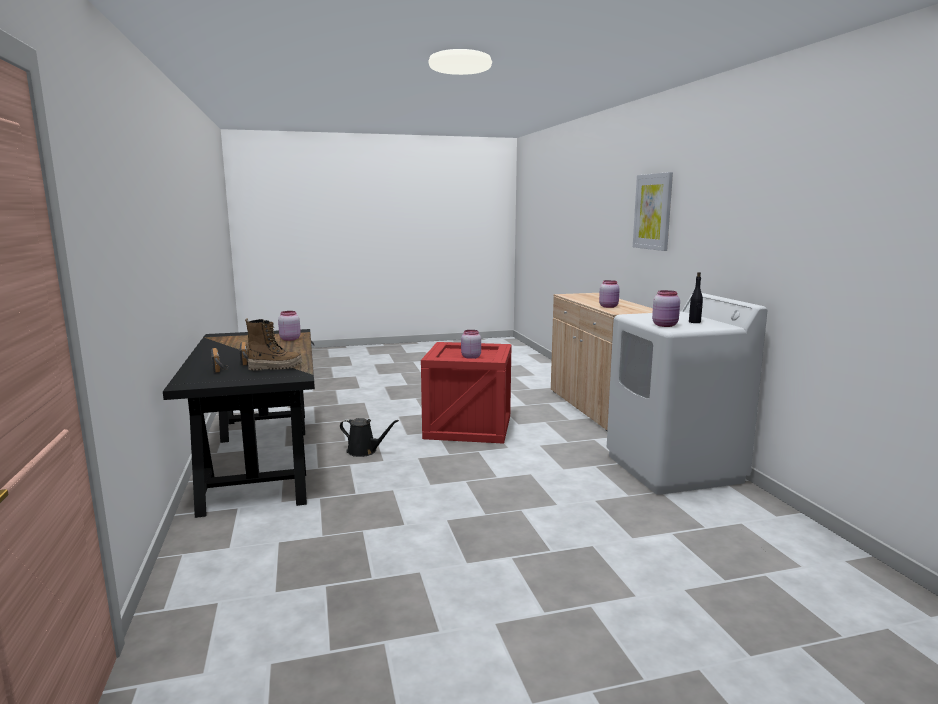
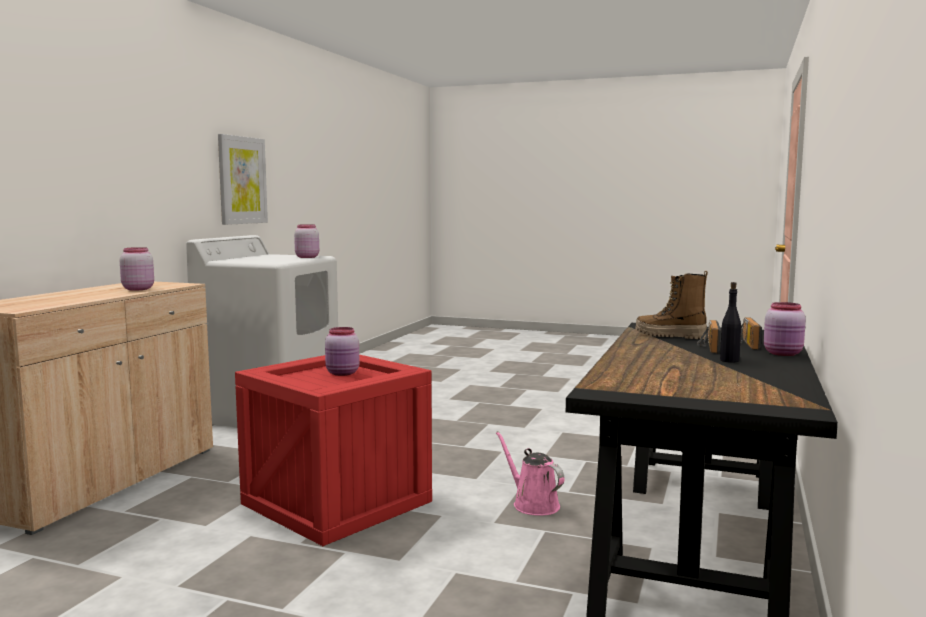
camera: 145 degrees left, 5 degrees down
pink jar [278,311,301,341] -> pink jar moved to [764,302,806,356]
black watering can [340,418,399,457] -> pink watering can [496,431,565,516]
picture [633,172,673,251] -> picture moved to [218,134,268,225]
black bottle [689,272,703,323] -> black bottle moved to [720,282,741,363]

